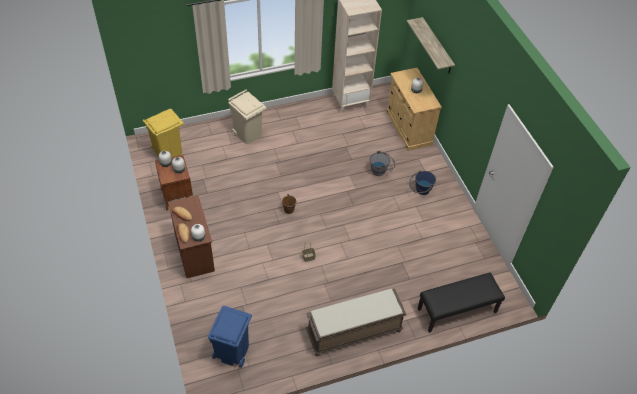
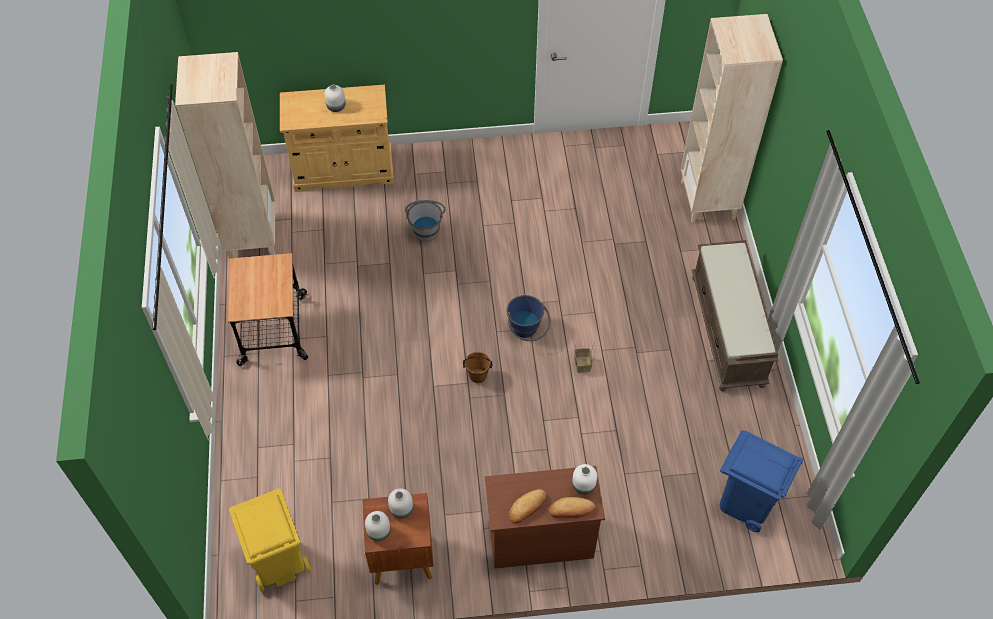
camera: 75 degrees left, 5 degrees up
beige trash can [228,90,266,144] -> none
shelf [407,17,455,73] -> none
blue bucket [409,171,436,195] -> blue bucket moved to [507,295,550,341]
black bench [417,273,505,333] -> beige bookcase [681,14,783,223]
none -> cart [228,253,308,366]

